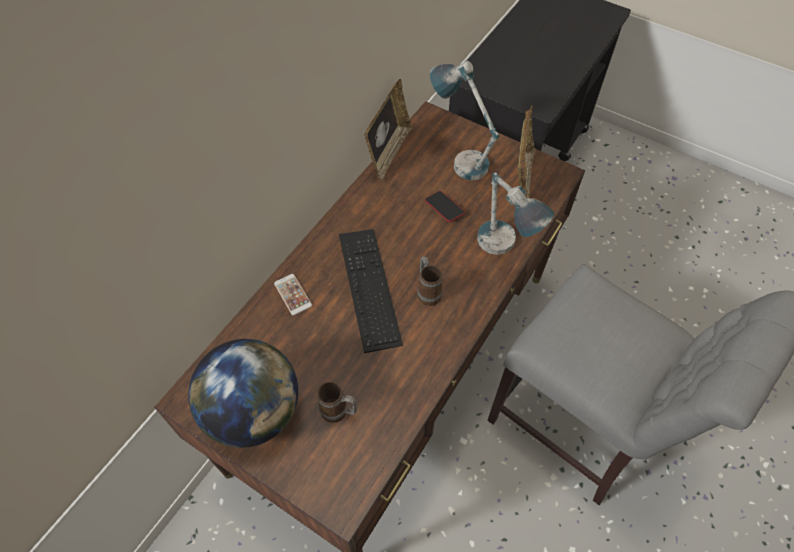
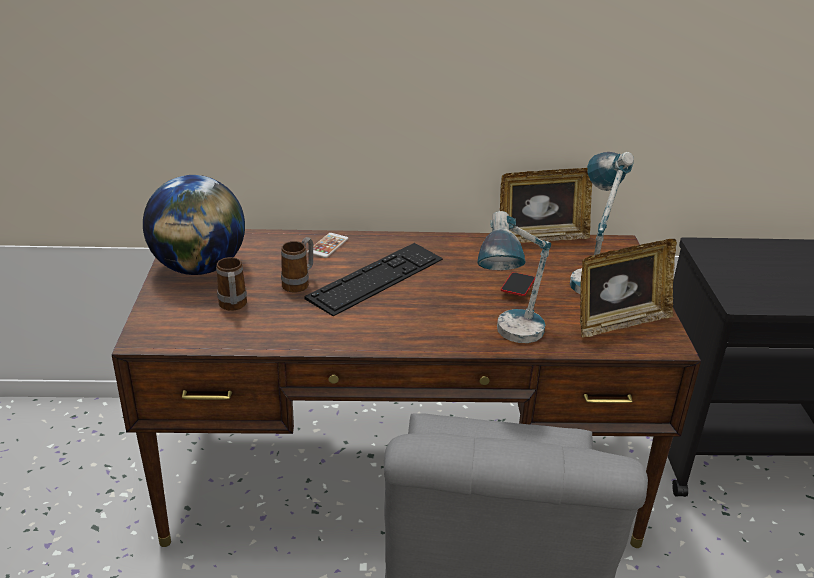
camera: 55 degrees right, 25 degrees down
mug [417,256,443,306] -> mug moved to [281,237,313,293]

